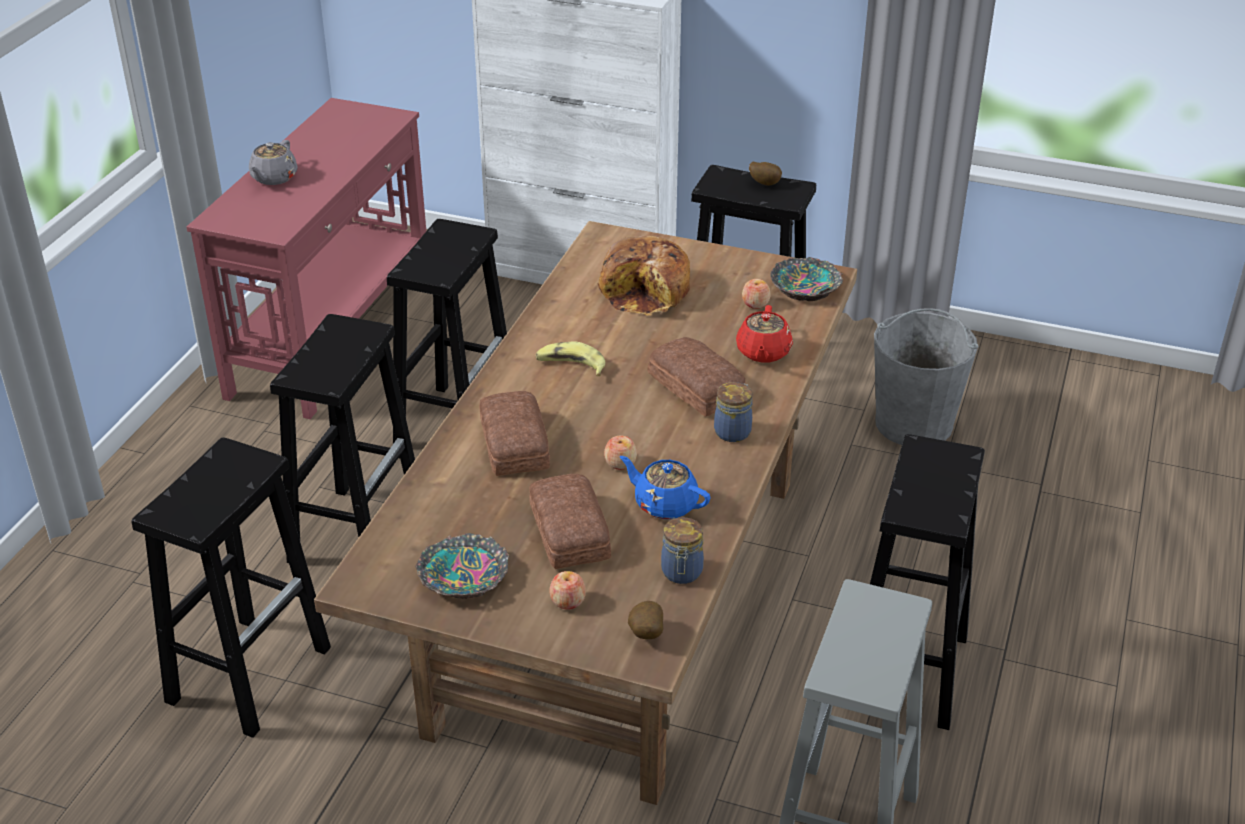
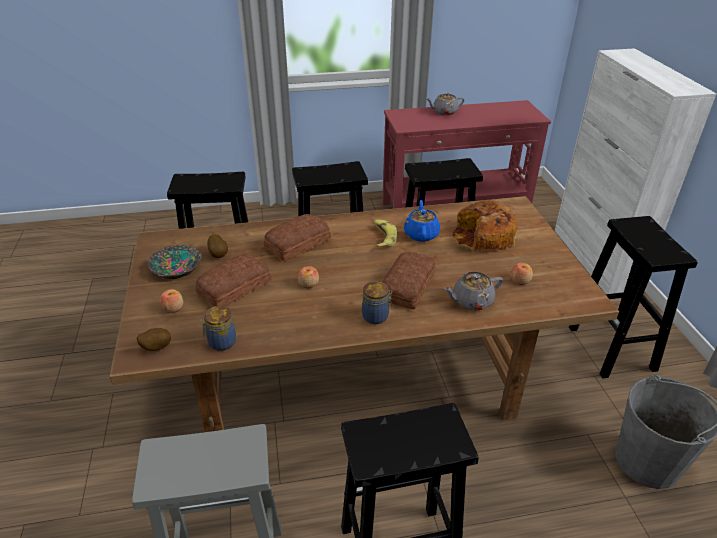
camera: 60 degrees right, 0 degrees up
blue teapot [620,456,711,519] -> blue teapot moved to [404,200,440,242]
red teapot [736,305,793,363] -> grey teapot [443,272,503,311]
potato [749,162,782,186] -> potato moved to [207,234,228,258]
bowl [770,257,843,301] -> none

